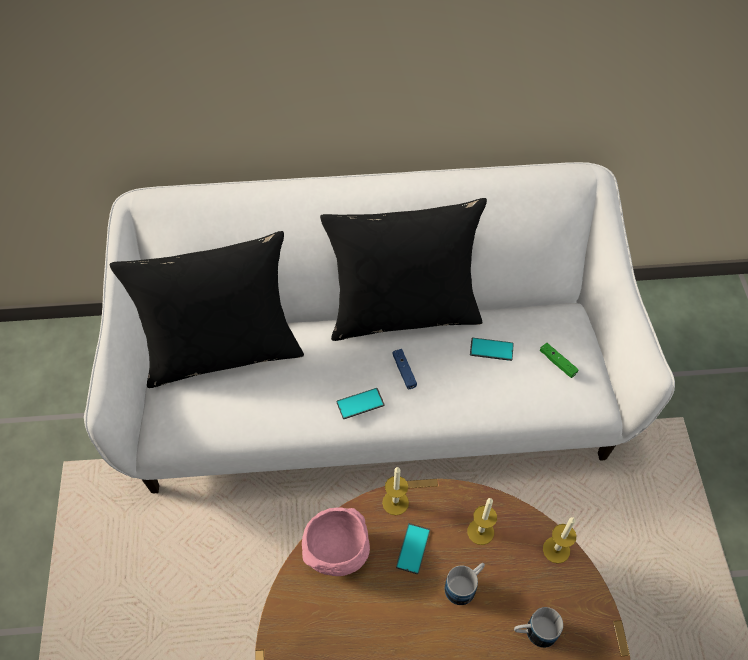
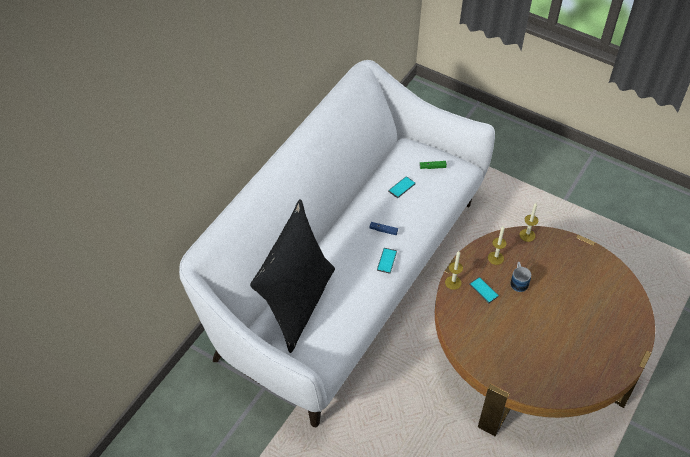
camera: 55 degrees left, 5 degrees down
pink bowl [302,507,370,576] -> none
black pillow [320,198,487,341] -> none
mug [514,607,563,648] -> none

